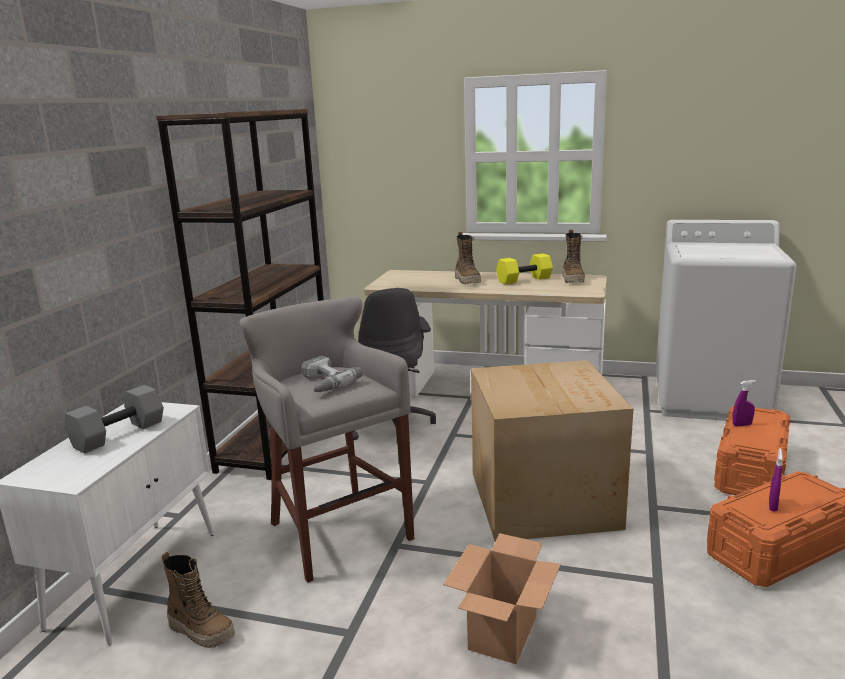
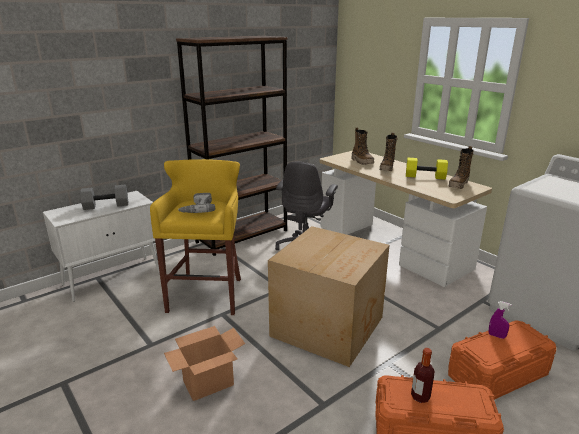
camera: 35 degrees right, 5 degrees up
boot [162,552,235,648] -> boot moved to [351,128,374,165]
grey stool [239,296,414,583] -> yellow stool [150,159,241,315]
purple spray bottle [769,449,783,512] -> bottle [411,348,435,403]

